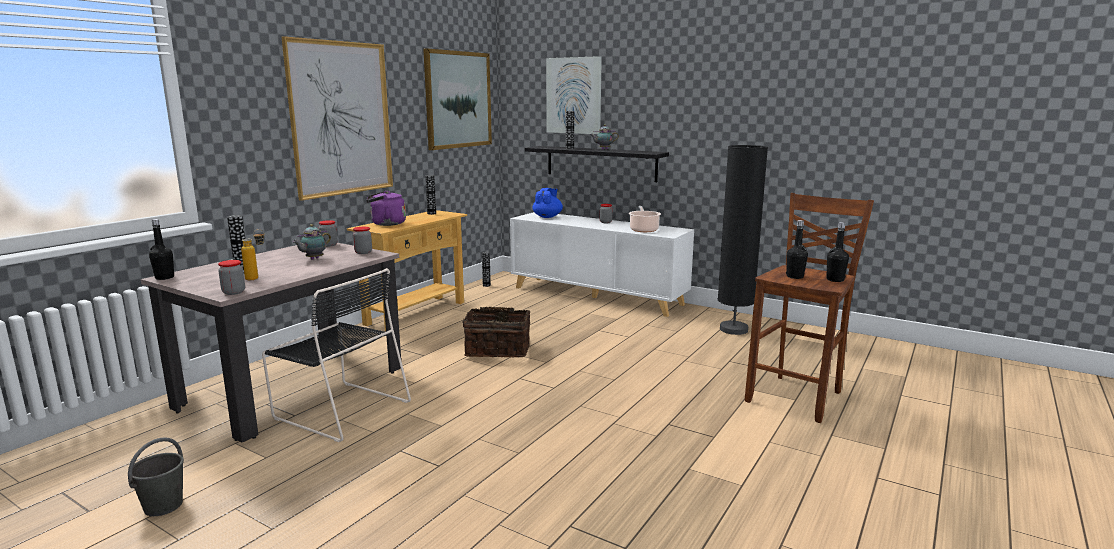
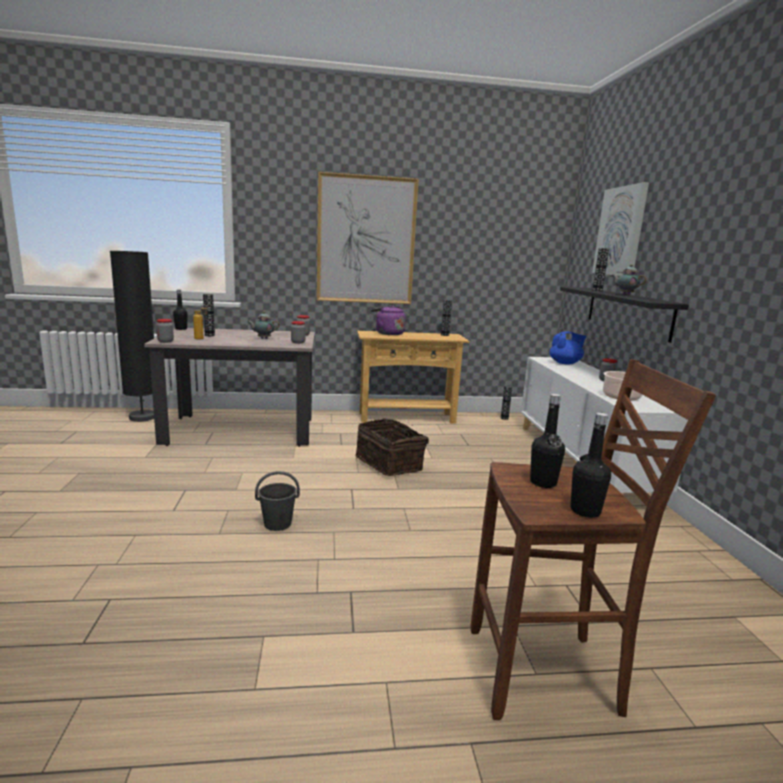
camera: 50 degrees right, 0 degrees up
grey bucket [128,437,184,516] -> grey bucket moved to [255,471,300,531]
black chair [262,268,411,442] -> none
picture [423,49,492,150] -> none
black floor lamp [718,145,768,335] -> black floor lamp moved to [110,251,154,422]

